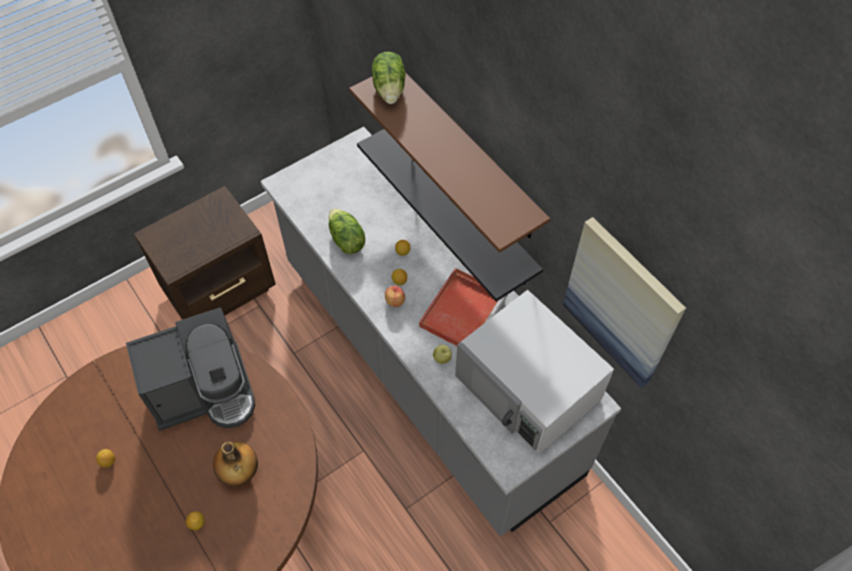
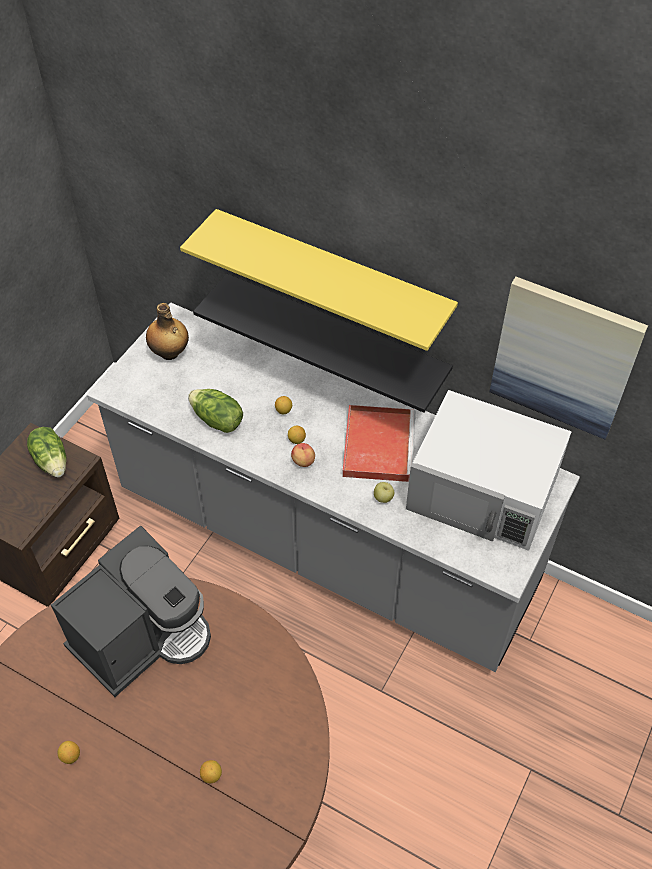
camera: 25 degrees left, 5 degrees down
bottle [213,442,258,486] -> bottle moved to [146,303,189,360]
brown shelf [349,72,550,253] -> yellow shelf [180,209,458,351]
lettuce [372,52,406,104] -> lettuce moved to [27,427,66,477]

